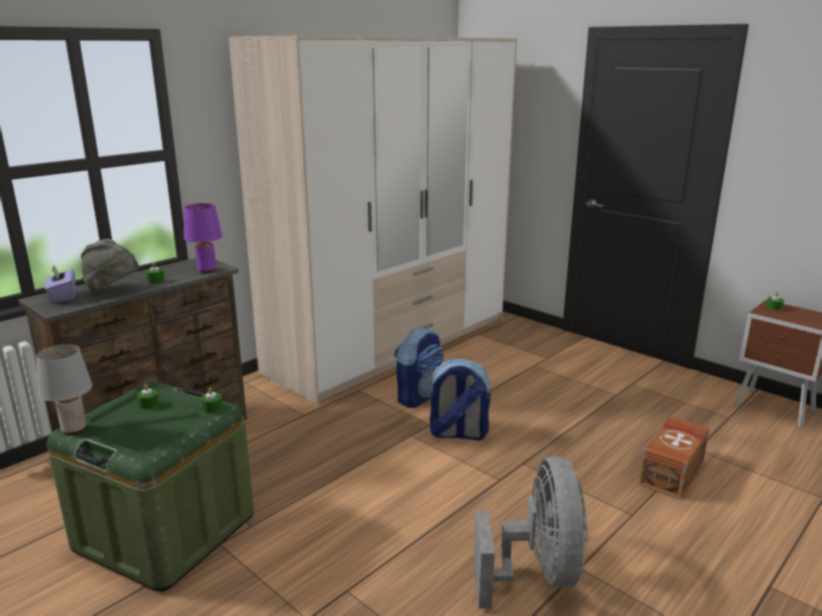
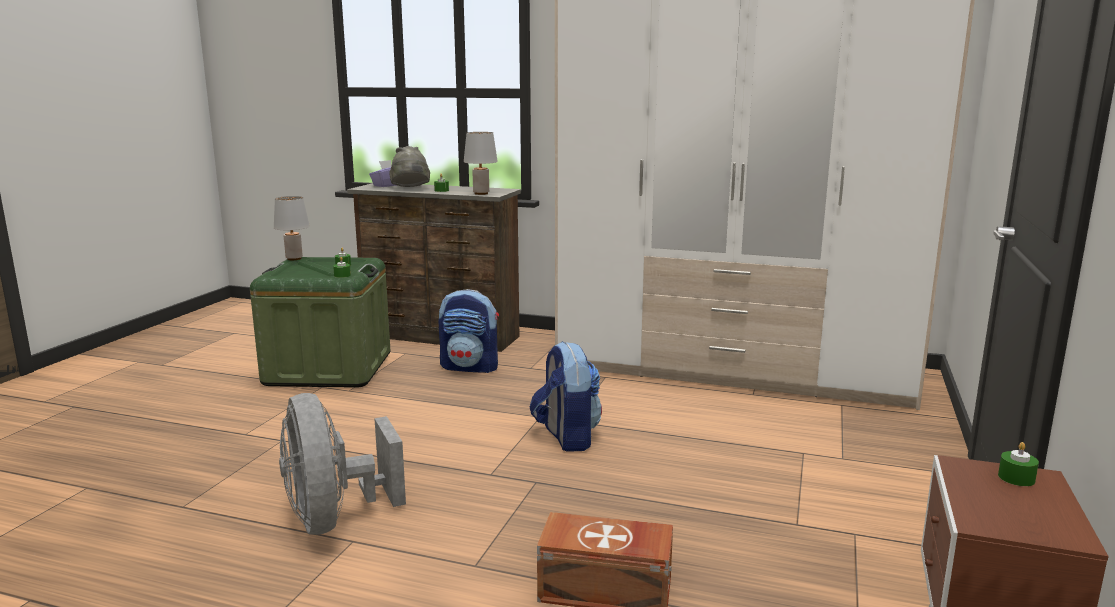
camera: 65 degrees right, 5 degrees down
purple table lamp [184,203,222,273] -> grey table lamp [464,132,498,195]
backpack [394,327,444,408] -> backpack moved to [439,289,499,373]
grey fan [474,456,588,609] -> grey fan turned 90 degrees clockwise [279,393,406,535]

